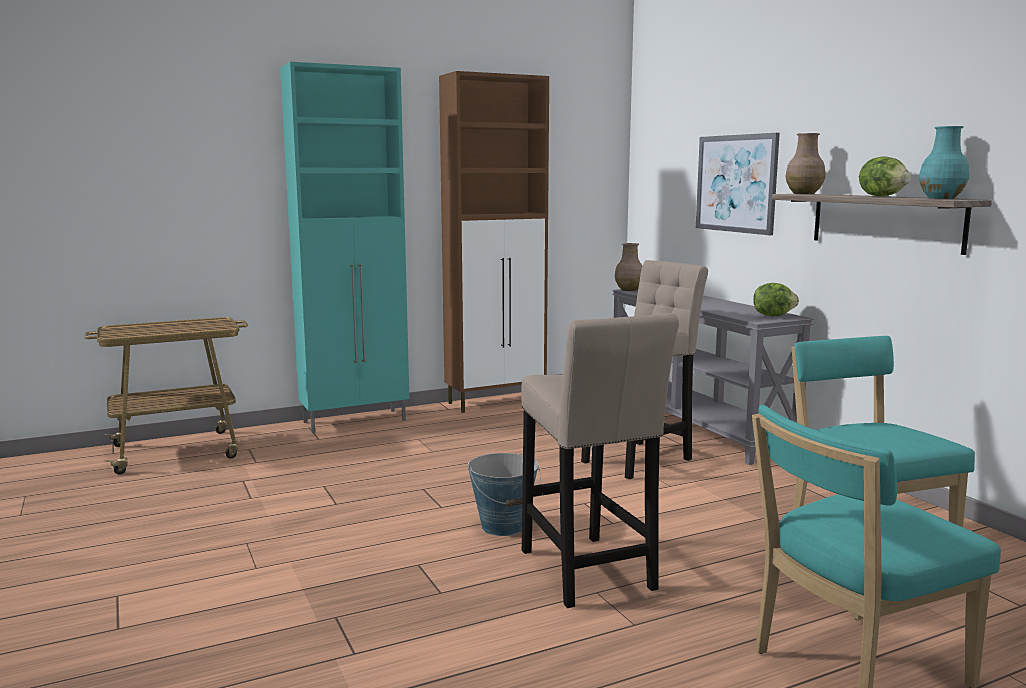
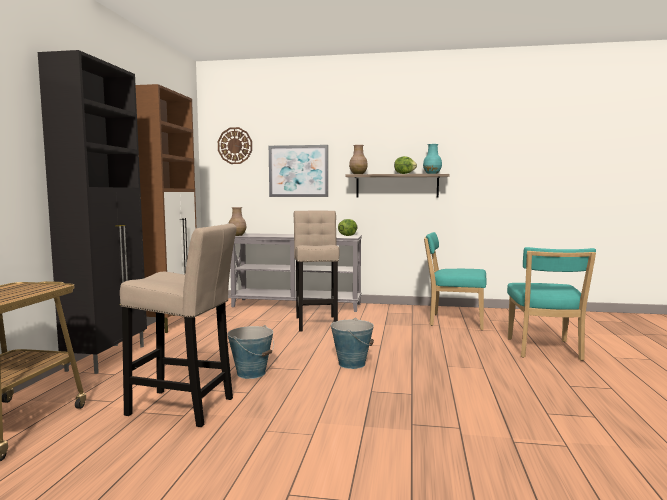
camera: 55 degrees left, 5 degrees down
turquoise cabinet [280,62,409,433] -> black cabinet [38,50,147,374]
beige stool [521,313,679,608] -> beige stool moved to [120,223,237,427]
none -> wall clock [218,127,252,164]
none -> bucket [227,325,274,379]

